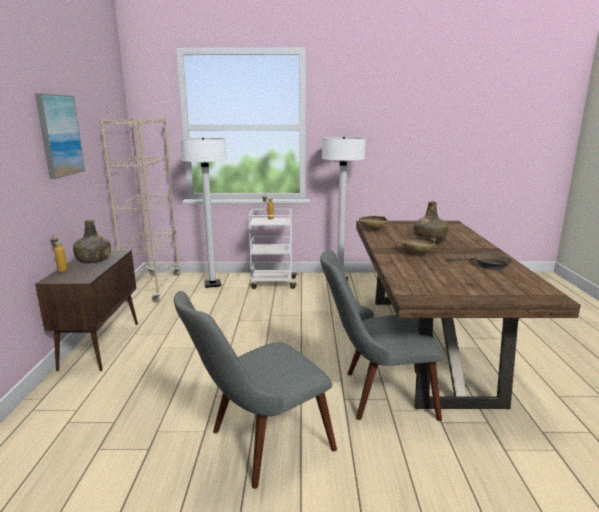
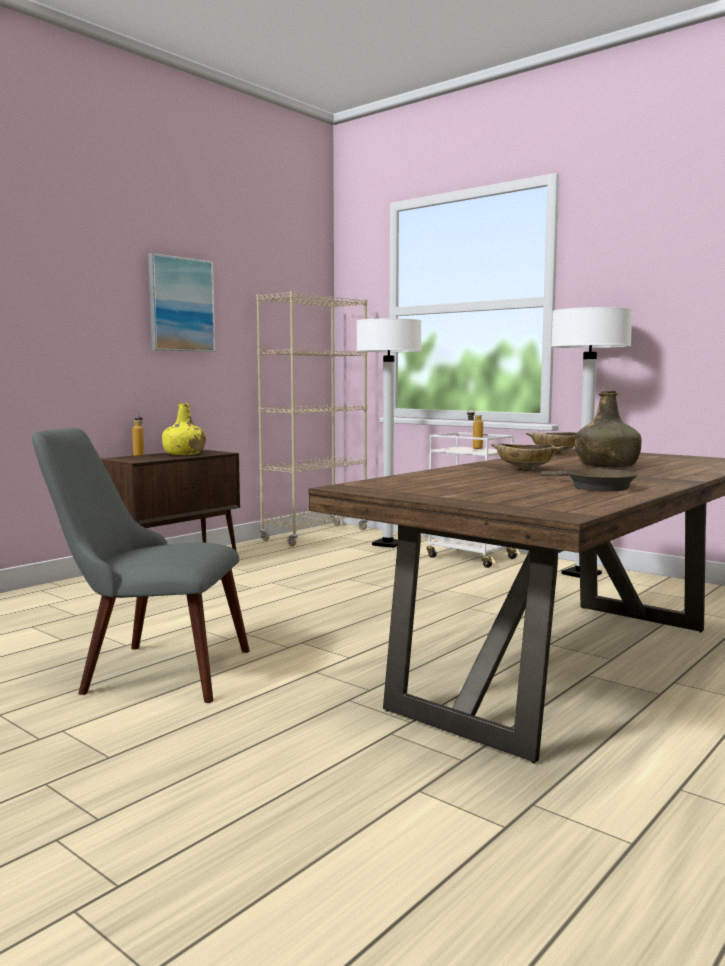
camera: 40 degrees right, 10 degrees down
green bottle [73,220,111,263] -> yellow bottle [162,403,206,455]
grey chair [320,250,443,421] -> none

